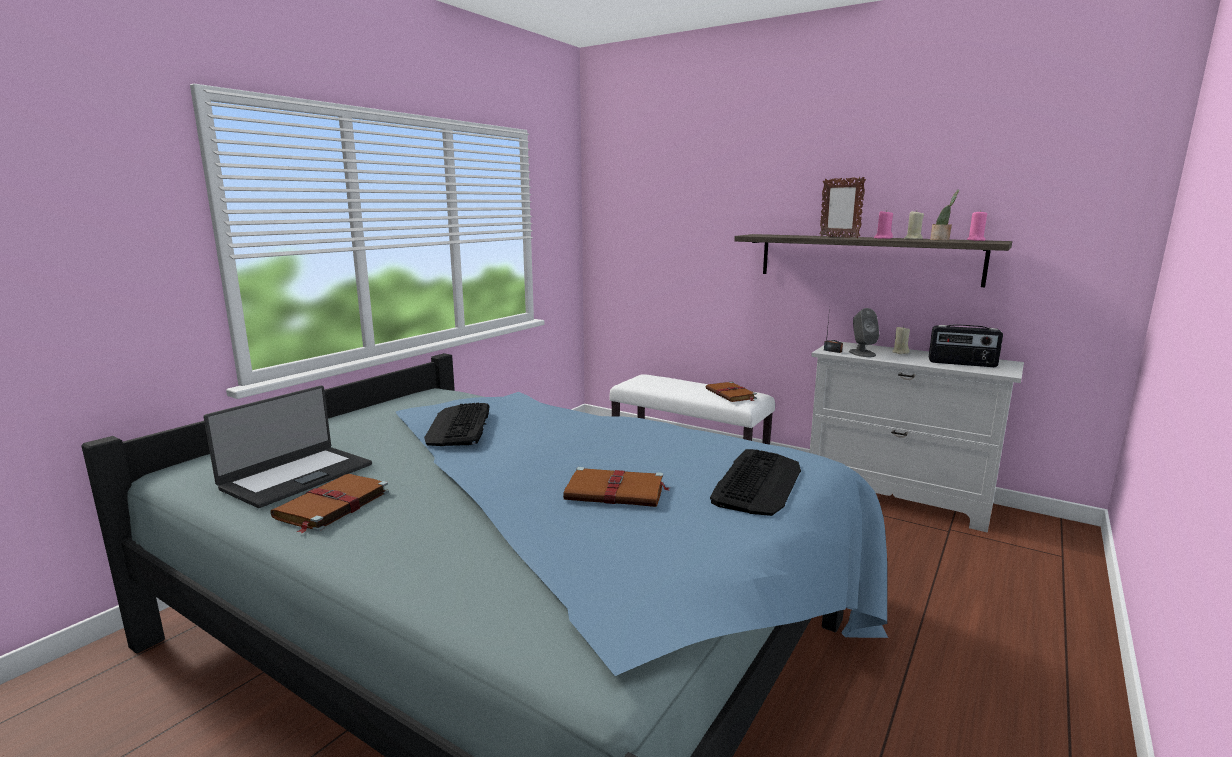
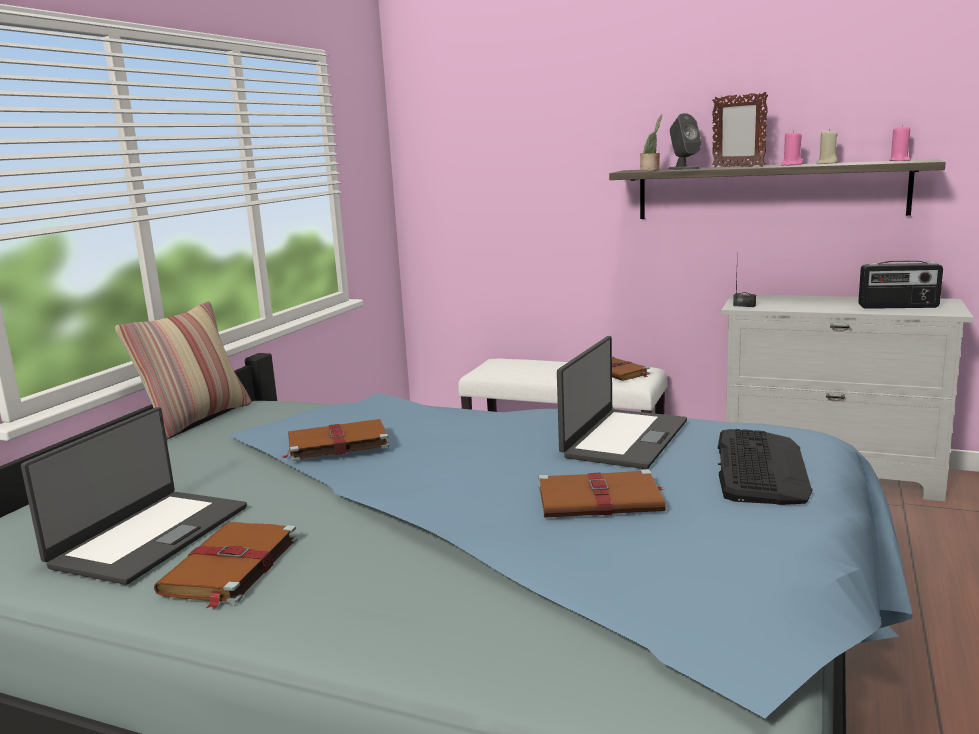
camera: 10 degrees left, 0 degrees up
keyboard [424,403,489,446] -> brown book [283,419,389,461]
grey speaker [849,308,880,357] -> grey speaker moved to [669,113,701,170]
beige candle [892,326,910,354] -> none
potted plant [930,189,959,241] -> potted plant moved to [640,114,662,171]
none -> pillow [115,302,251,439]
none -> laptop [557,336,687,469]

